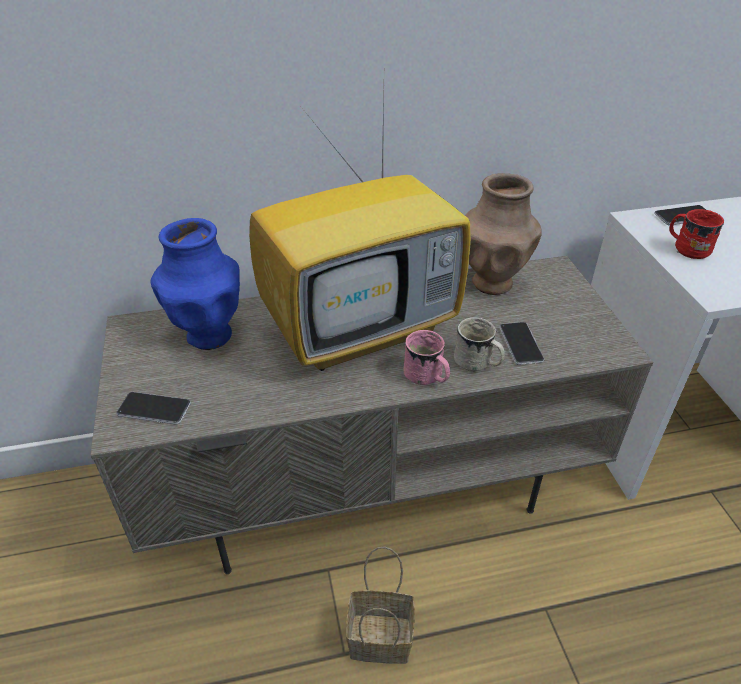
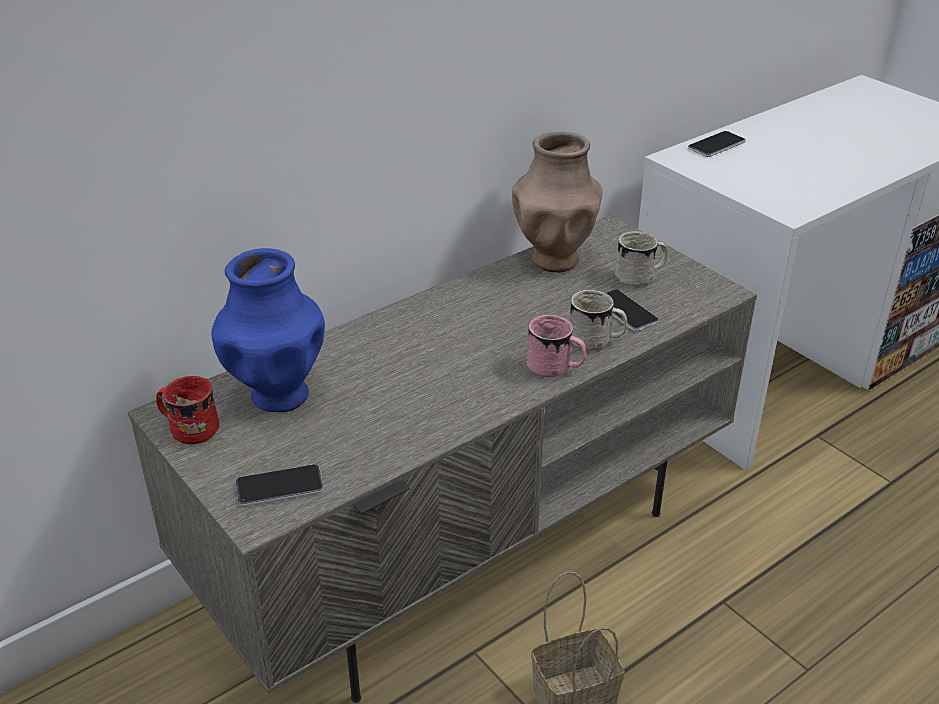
camera: 25 degrees left, 5 degrees down
television [249,97,471,371] -> none
red mug [669,209,724,259] -> red mug moved to [156,376,219,444]
none -> white mug [615,231,667,286]

